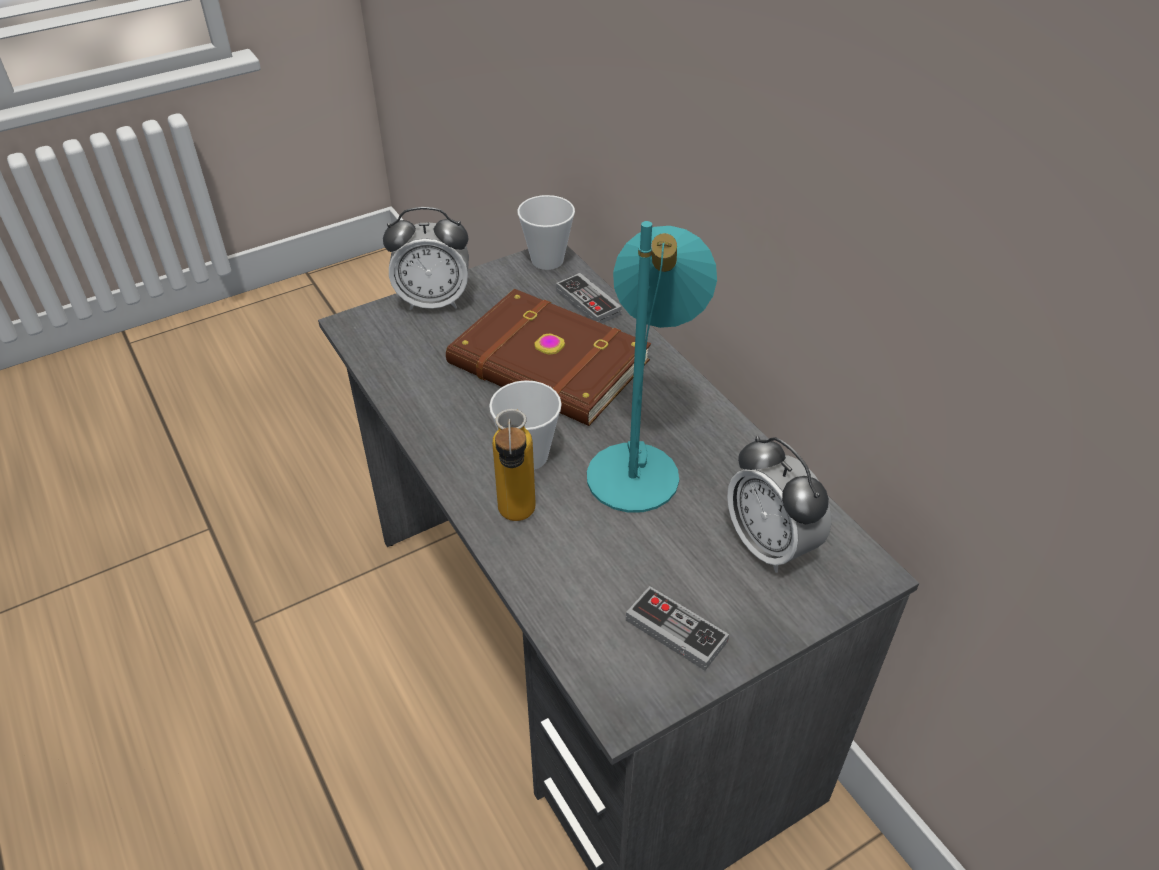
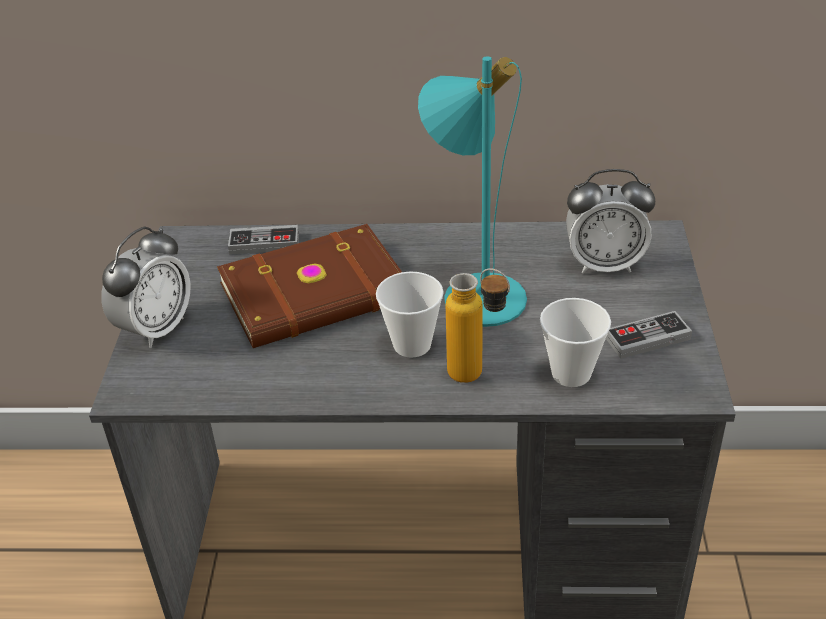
camera: 55 degrees left, 5 degrees down
cup [517,195,575,270] -> cup moved to [540,298,611,387]

